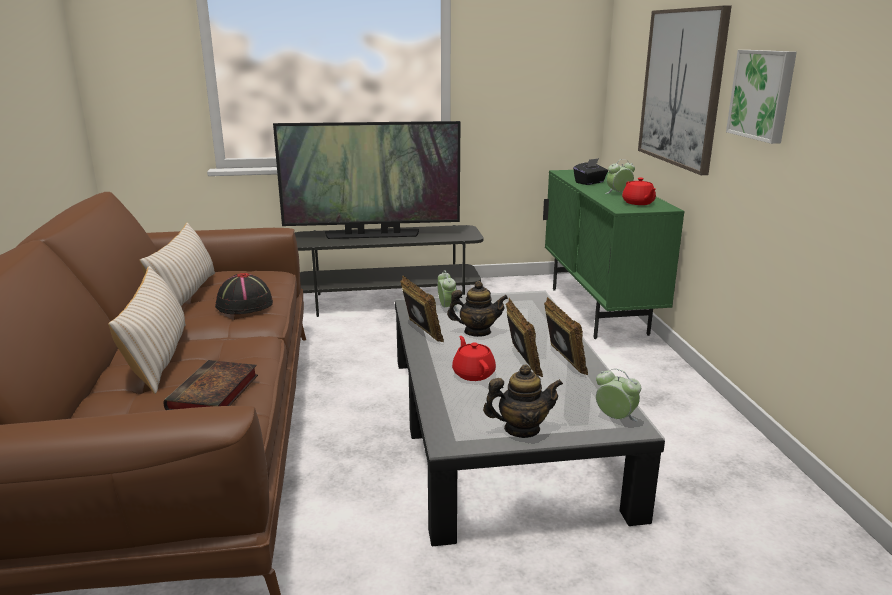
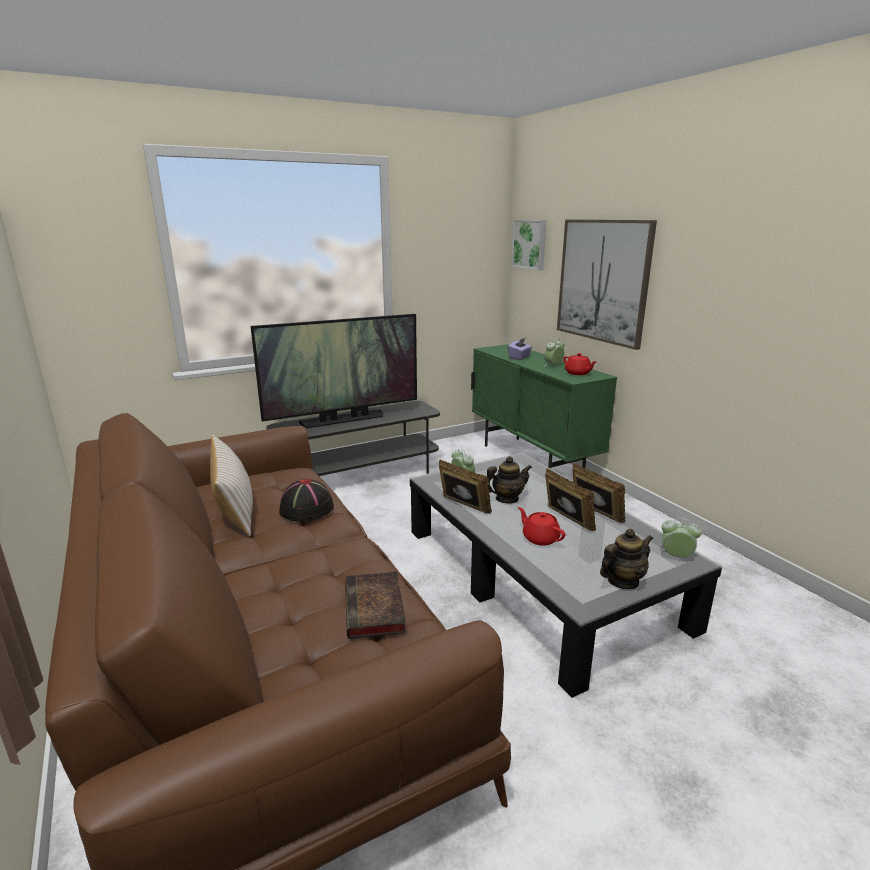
camera: 20 degrees left, 0 degrees up
beige pillow [108,266,186,394] -> none
black tissue box [573,158,608,185] -> purple tissue box [508,338,532,360]
picture [726,50,797,144] -> picture moved to [511,220,547,270]

